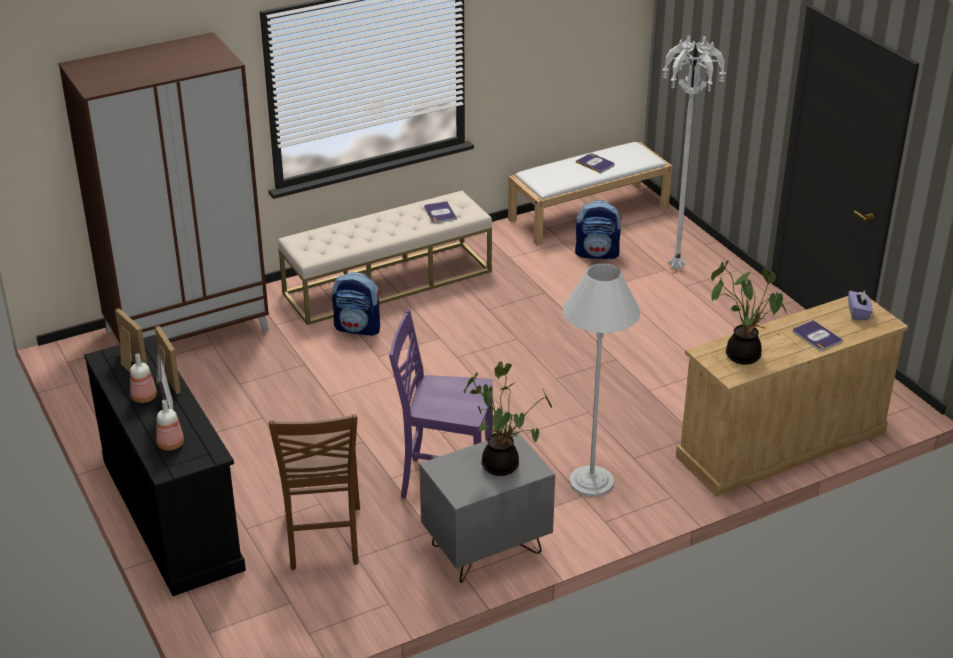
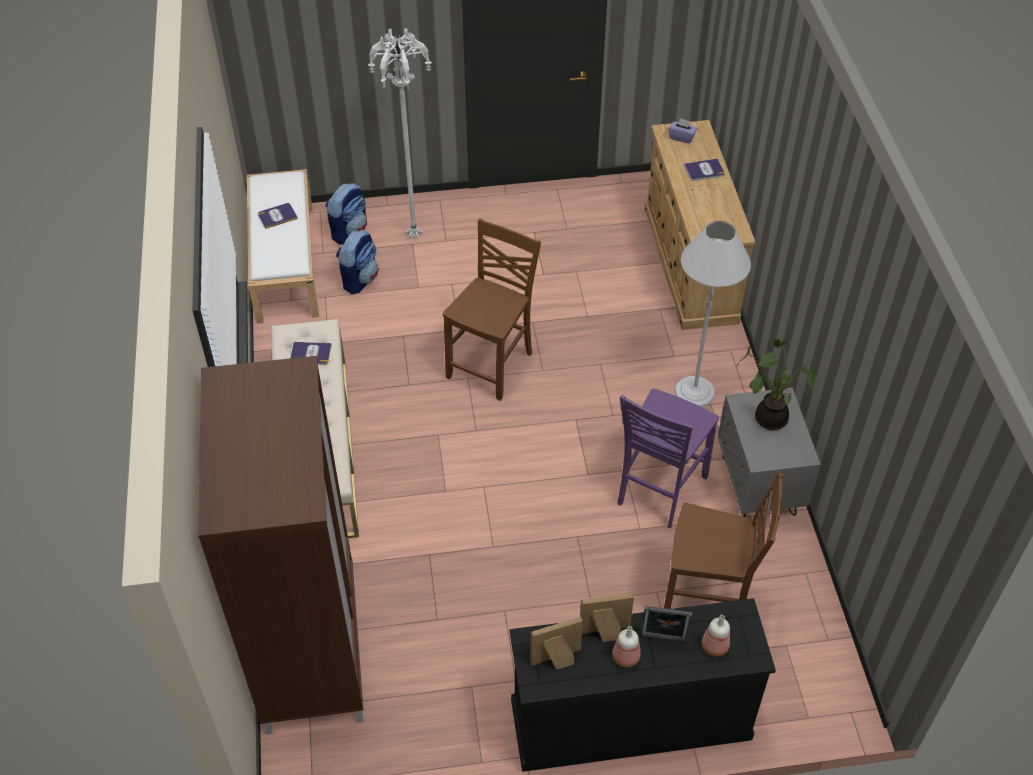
camera: 70 degrees left, 15 degrees up
backpack [332,272,380,336] -> backpack moved to [326,183,367,245]
potted plant [711,261,787,364] -> none
none -> brown chair [443,219,541,401]

